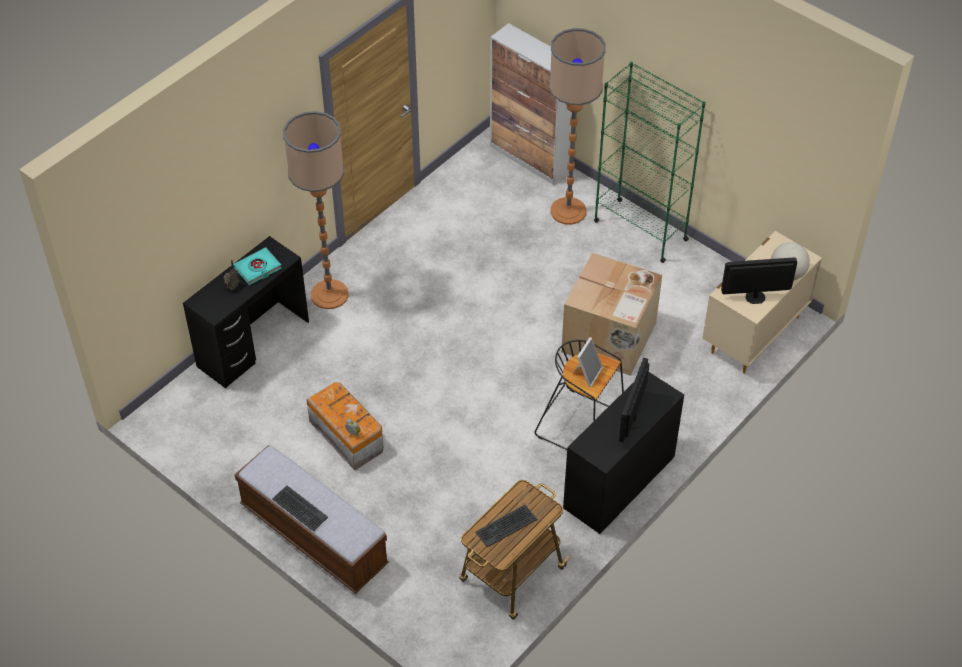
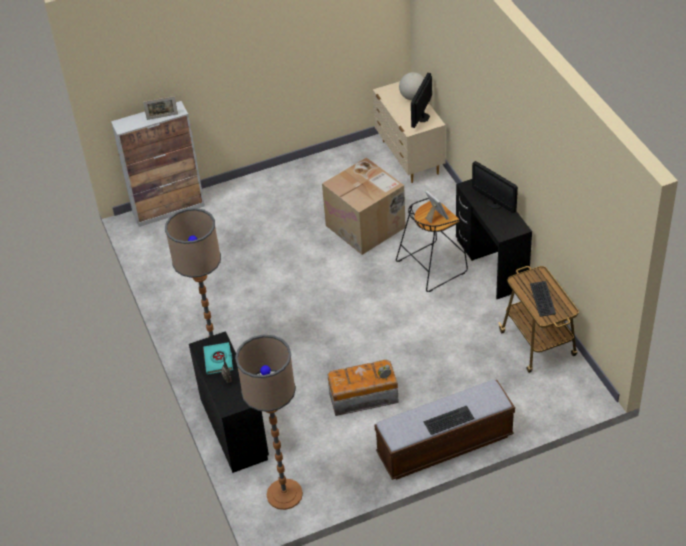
camera: 60 degrees left, 5 degrees down
floor lamp [549,28,606,225] -> floor lamp moved to [235,335,303,510]
green bookcase [594,62,706,263] -> none
none -> picture frame [143,96,178,120]

